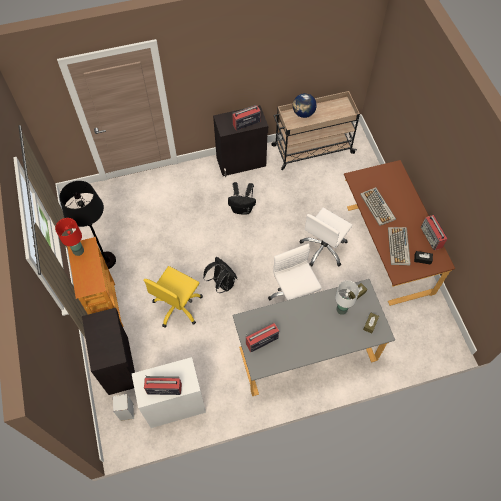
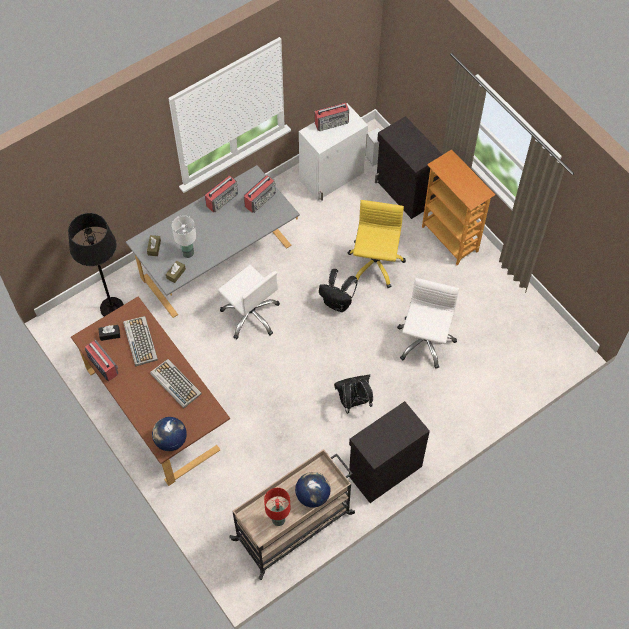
camera: 160 degrees right, 0 degrees up
red table lamp [55,218,84,256] -> red table lamp moved to [264,488,291,526]
black floor lamp [60,181,116,269] -> black floor lamp moved to [68,213,124,316]
radio [232,105,261,130] -> radio moved to [205,175,238,212]
white office chair [300,208,353,266] -> white office chair moved to [397,278,459,369]
none -> globe [152,417,187,451]

